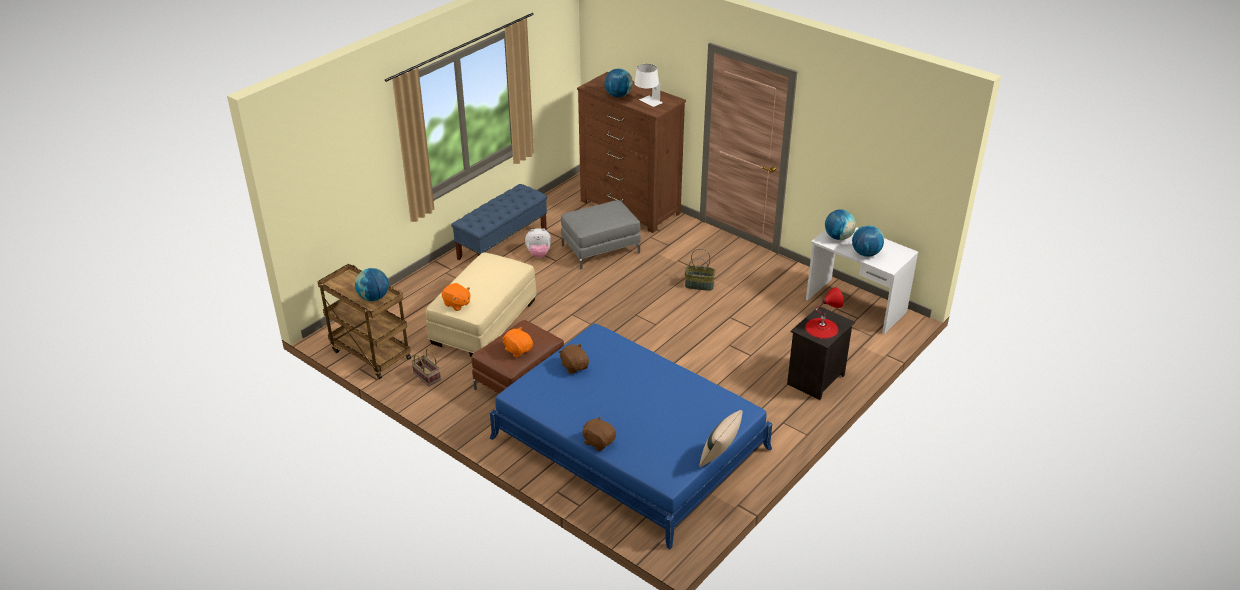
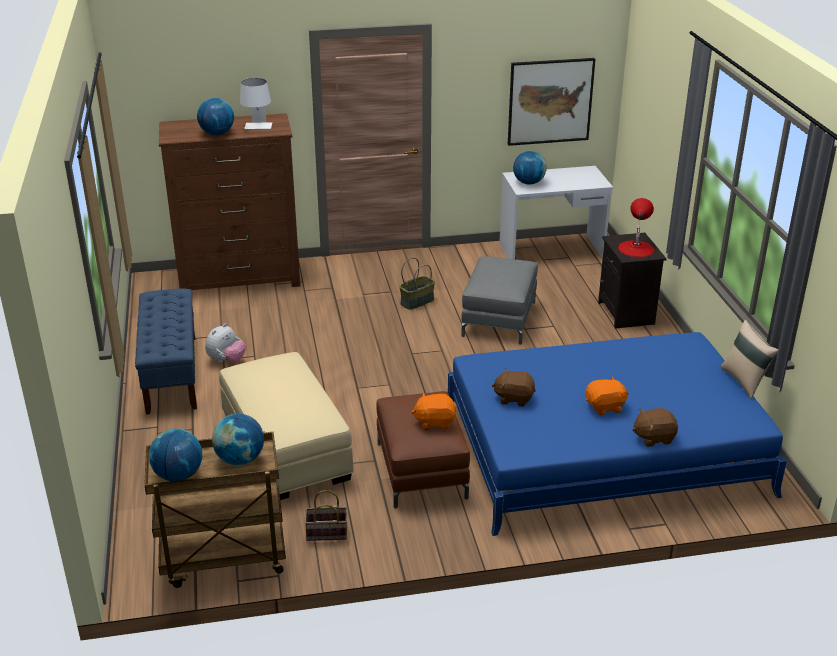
camera: 50 degrees left, 5 degrees down
orange plush toy [441,283,470,311] -> orange plush toy moved to [585,377,629,415]
grey ottoman [561,200,641,269] -> grey ottoman moved to [461,256,538,345]
globe [852,225,884,257] -> globe moved to [149,429,202,481]
none -> picture [508,58,595,146]

